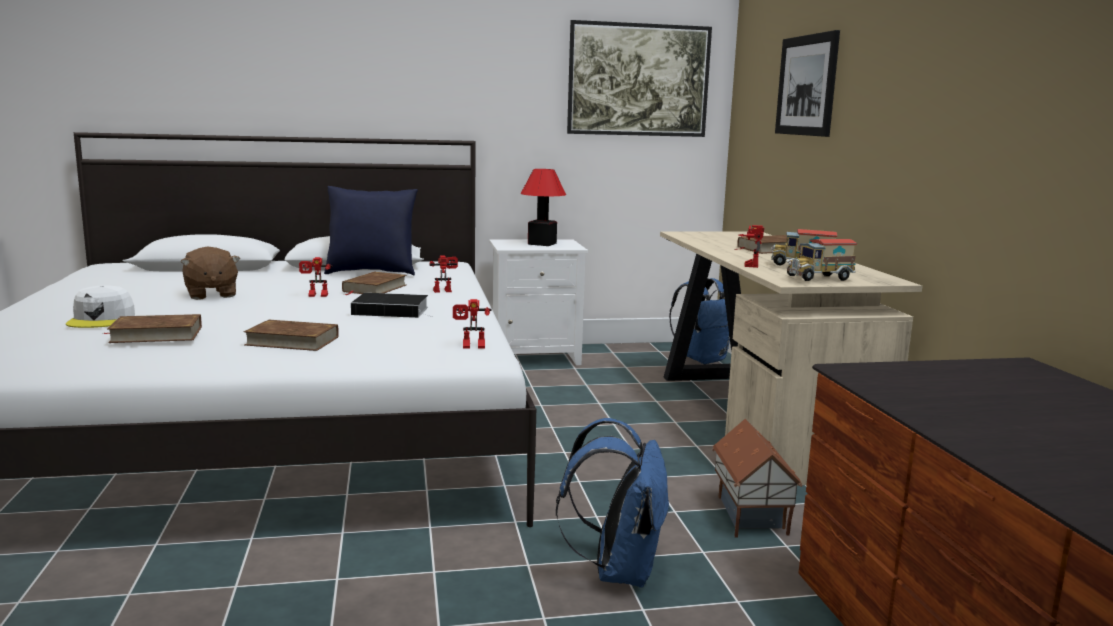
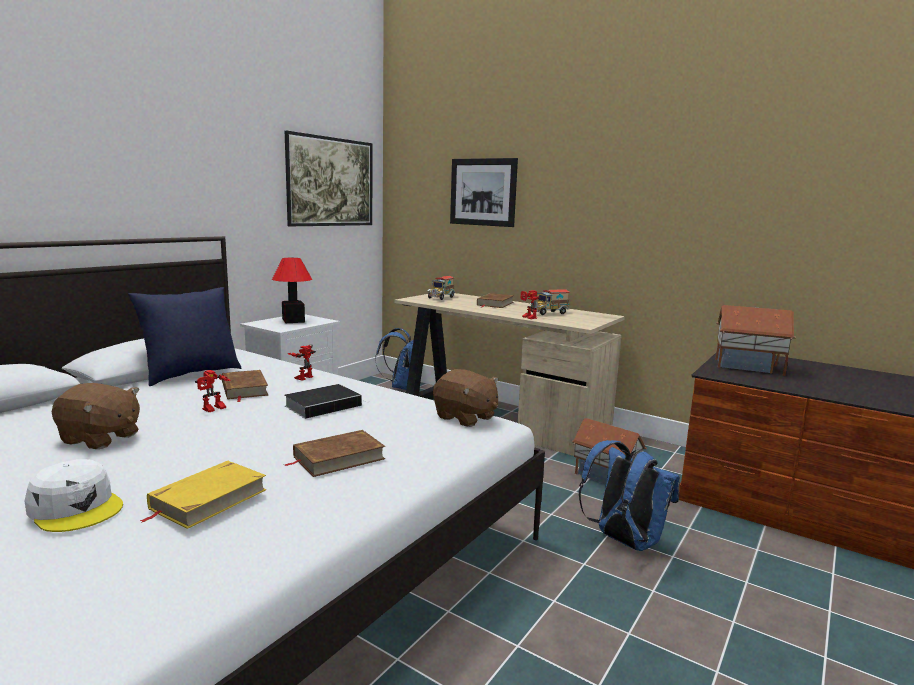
camera: 45 degrees left, 0 degrees up
brown book [104,314,202,343] -> yellow book [140,461,267,529]
toy robot [453,299,491,348] -> brown plush toy [433,369,499,427]
toy truck [785,239,857,281] -> toy truck moved to [428,276,456,300]
none -> toy house [715,305,796,376]

